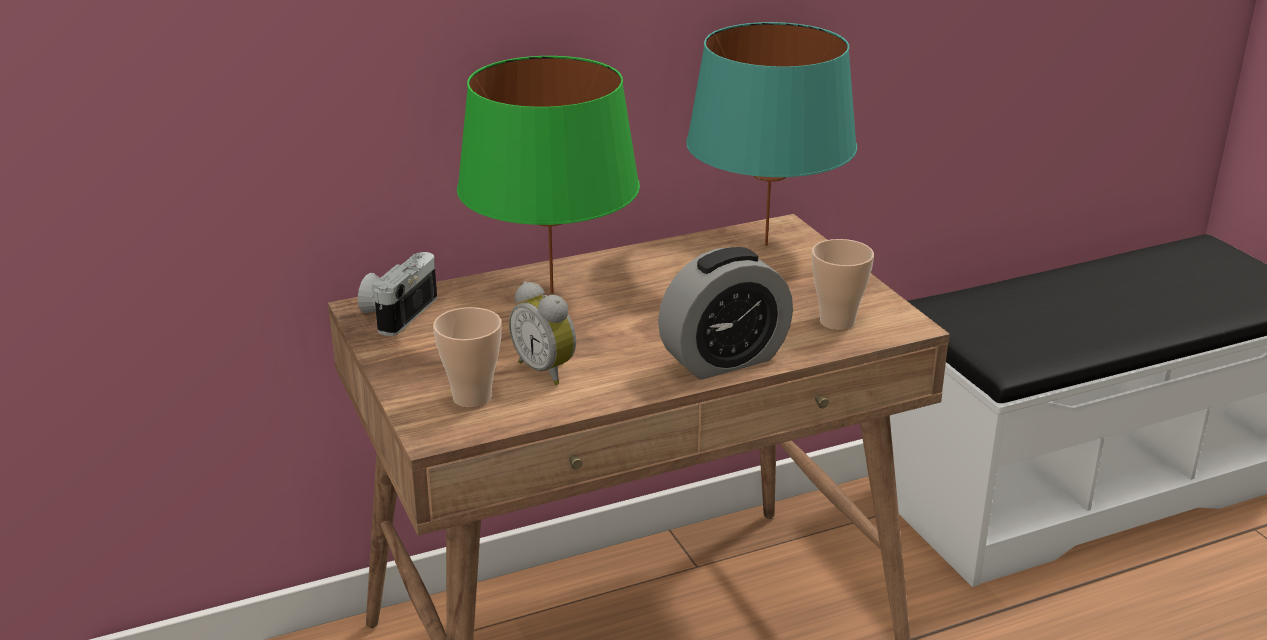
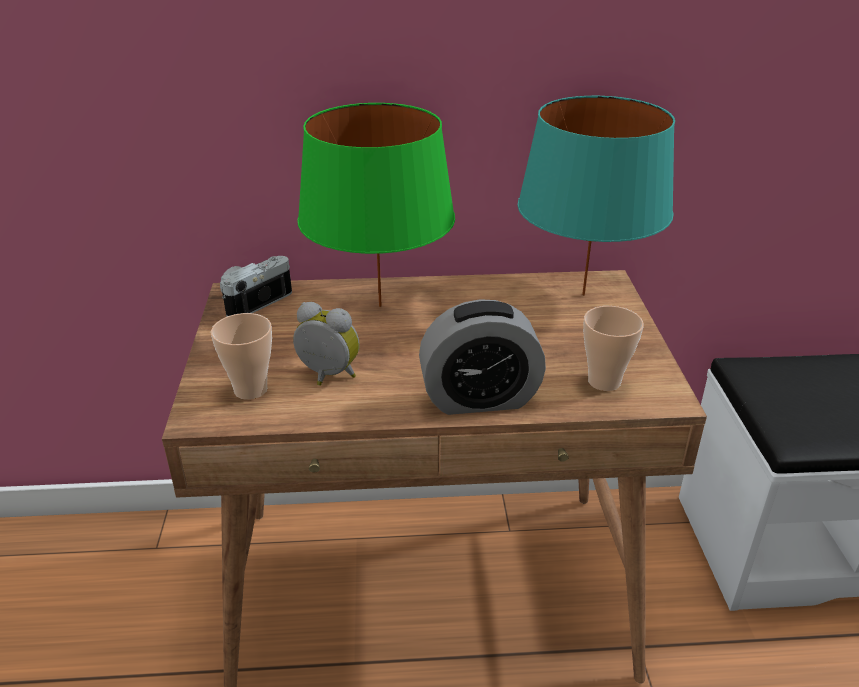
camera: 20 degrees right, 5 degrees up
alarm clock [509,281,576,385] -> alarm clock turned 135 degrees clockwise [293,302,360,386]

